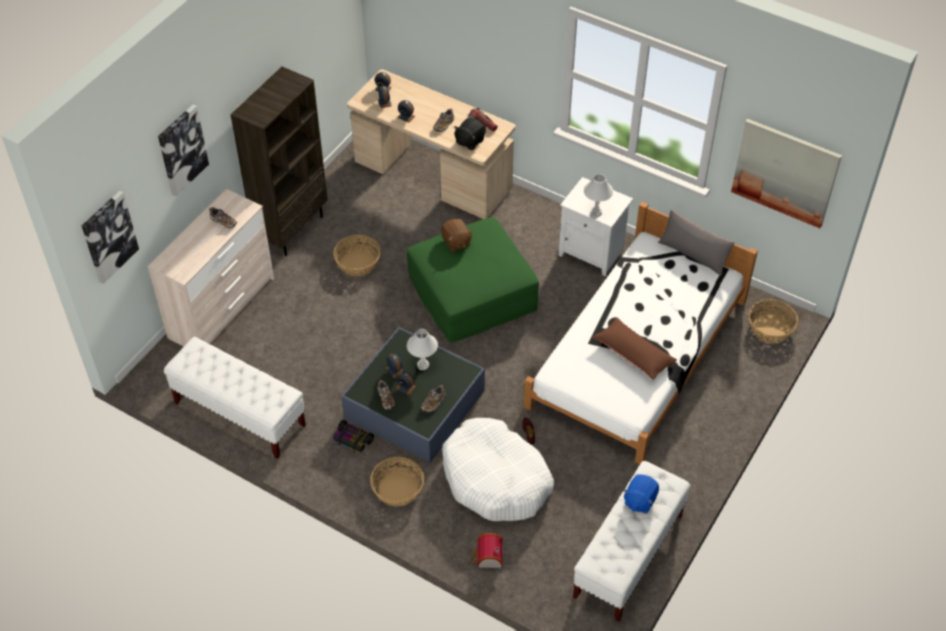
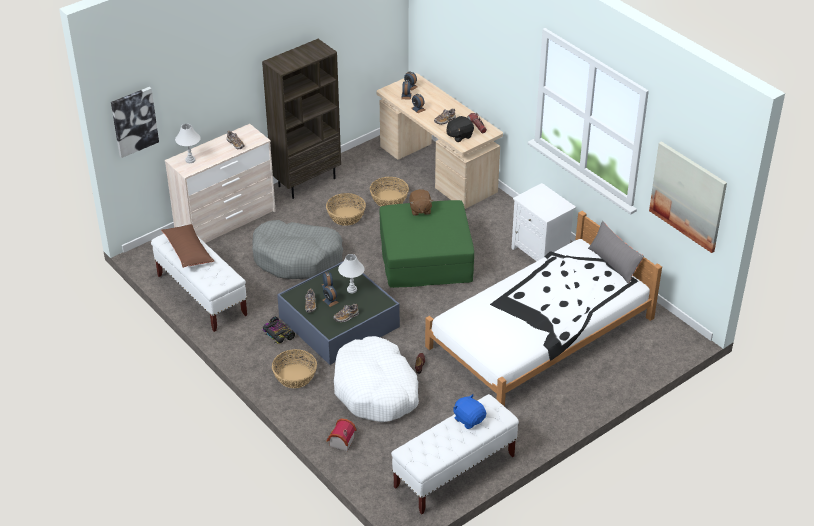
camera: 20 degrees right, 10 degrees down
picture [158,104,209,196] -> none
white table lamp [584,174,613,217] -> white table lamp moved to [175,124,201,163]
brown pillow [592,318,677,380] -> brown pillow moved to [161,224,214,268]
blue plush toy [623,474,659,513] -> blue plush toy turned 90 degrees clockwise [453,394,486,429]
basket [748,299,798,343] -> basket moved to [370,177,409,207]
none -> grey dog bed [252,220,343,279]

